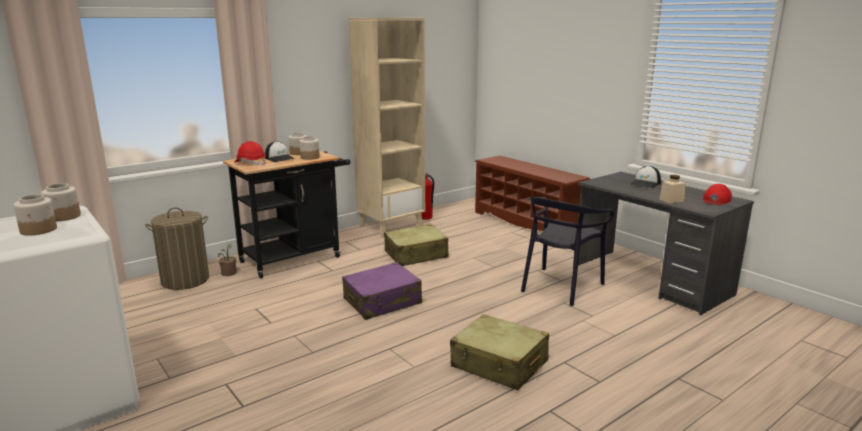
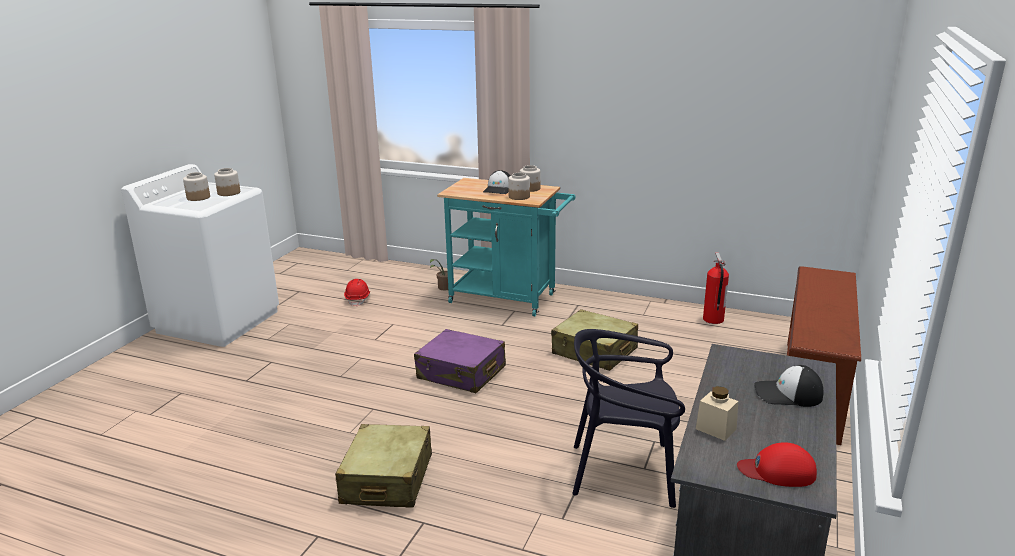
camera: 60 degrees right, 5 degrees up
laundry basket [145,208,209,290] -> none
black cart [223,151,350,278] -> turquoise cart [437,178,575,316]
red hard hat [234,141,266,165] -> red hard hat moved to [344,279,370,307]
beige bookcase [349,18,425,237] -> none

